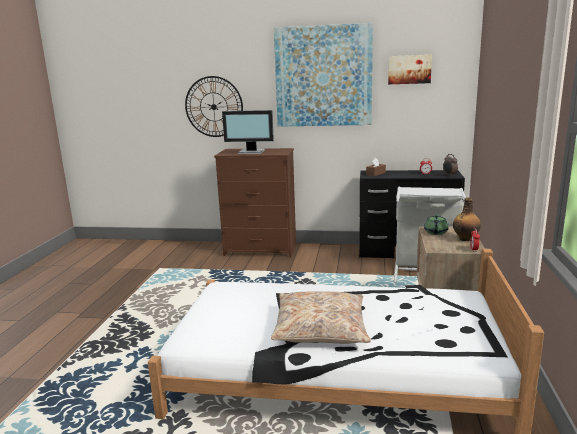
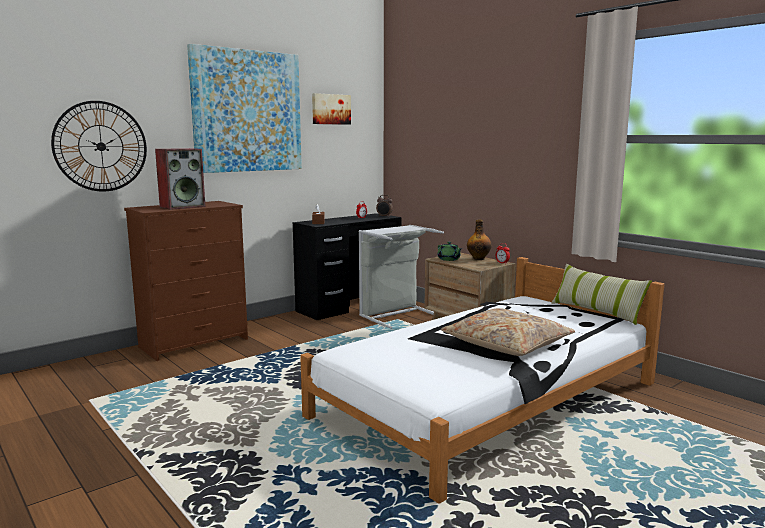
camera: 50 degrees left, 5 degrees down
monitor [222,110,274,154] -> speaker [155,148,206,210]
none -> pillow [551,264,652,325]

